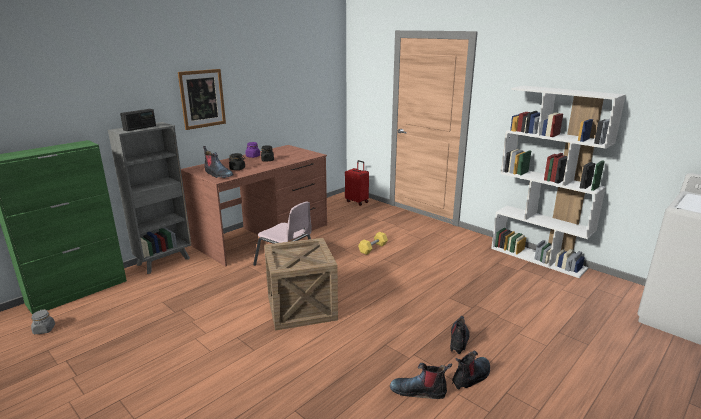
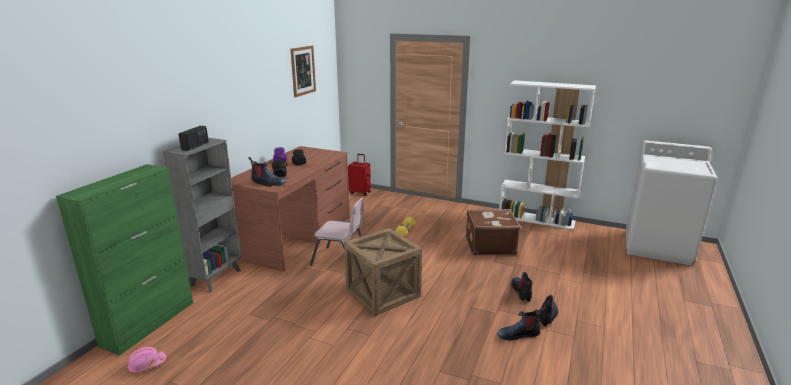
camera: 20 degrees left, 0 degrees up
grey jar [31,309,55,334] -> pink hard hat [127,346,167,373]
picture [178,69,226,130] -> picture moved to [290,46,316,97]
none -> brown suitcase [466,209,521,255]

